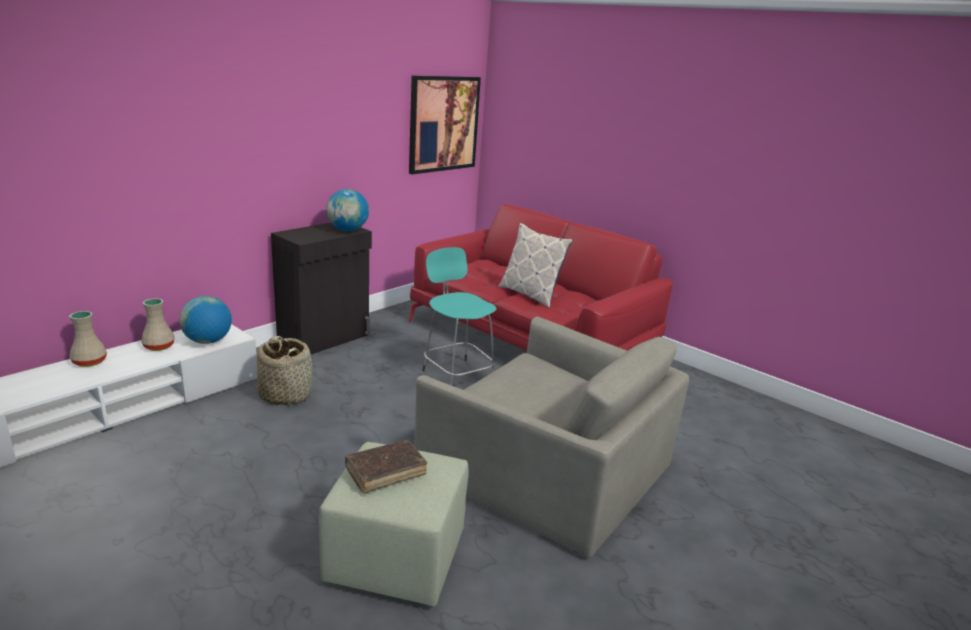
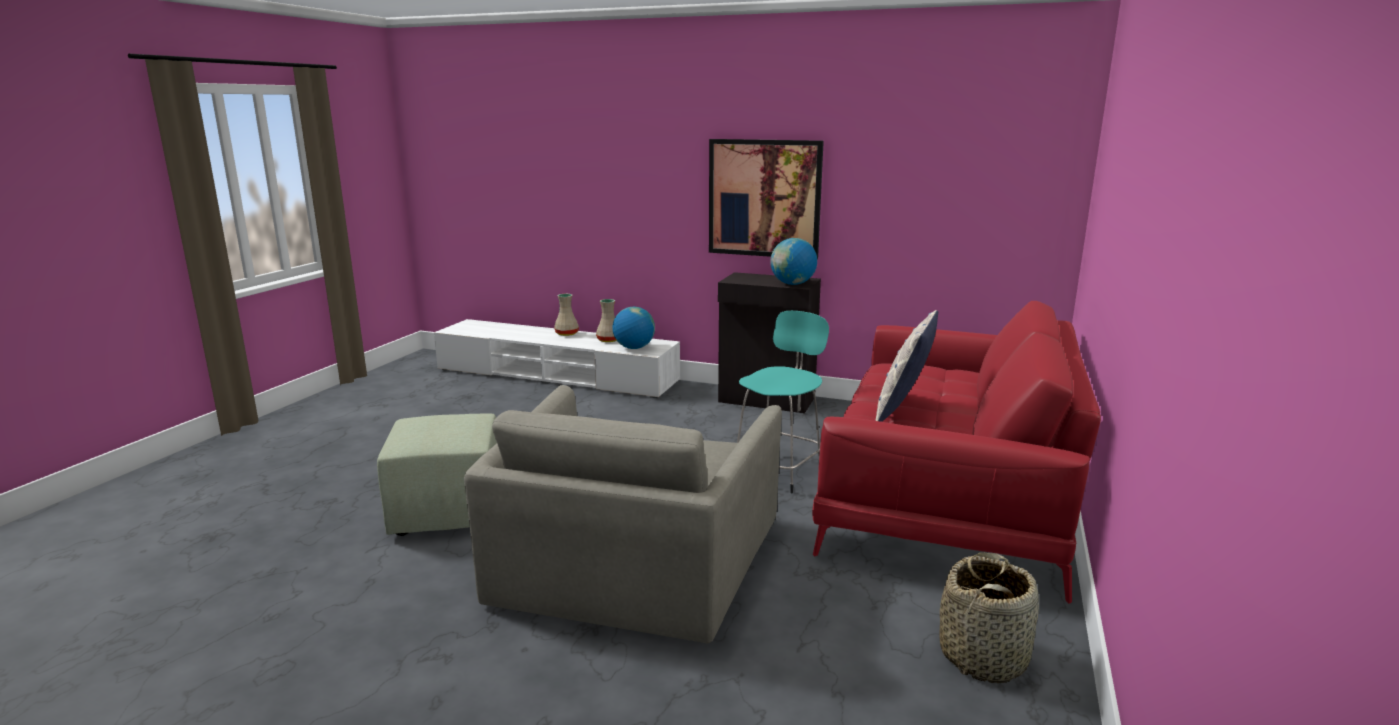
camera: 70 degrees right, 5 degrees down
basket [257,336,312,406] -> basket moved to [939,553,1039,683]
brown book [345,440,427,493] -> none
picture [409,76,481,174] -> picture moved to [709,139,824,259]

